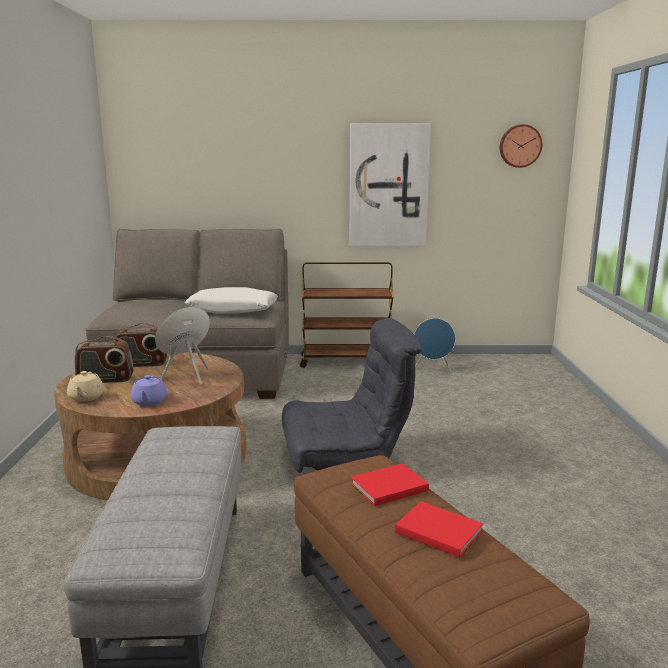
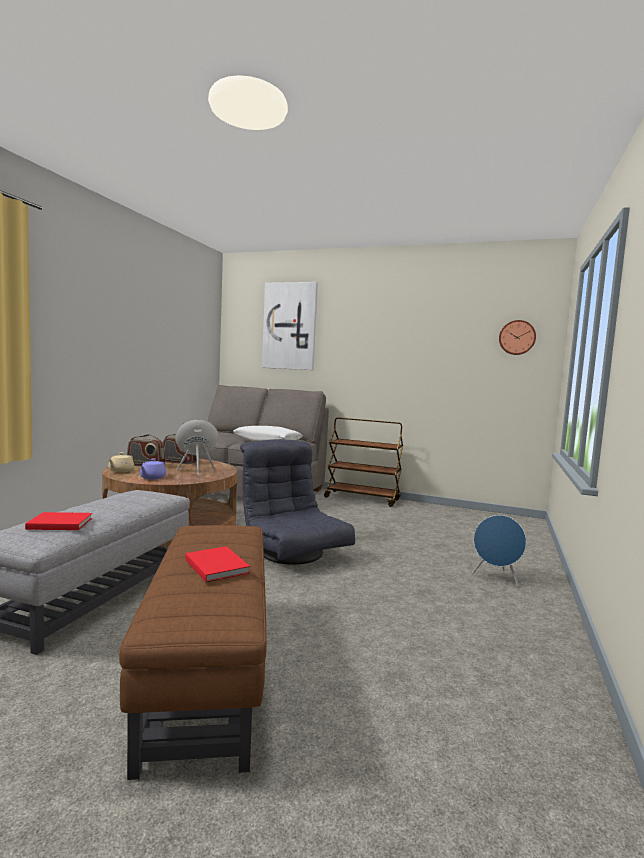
camera: 20 degrees right, 10 degrees down
grey armchair [282,318,422,473] -> grey armchair turned 135 degrees counterclockwise [240,439,355,565]
picture [349,123,431,246] -> picture moved to [262,282,318,370]
red book [351,463,429,506] -> red book moved to [25,512,92,530]
blue speaker [414,318,456,373] -> blue speaker moved to [472,515,526,587]

